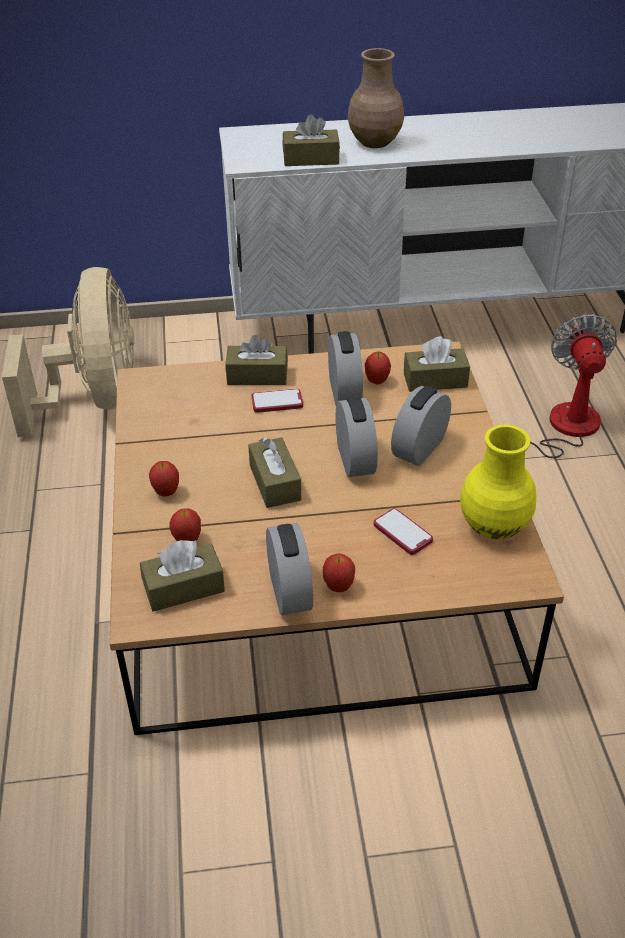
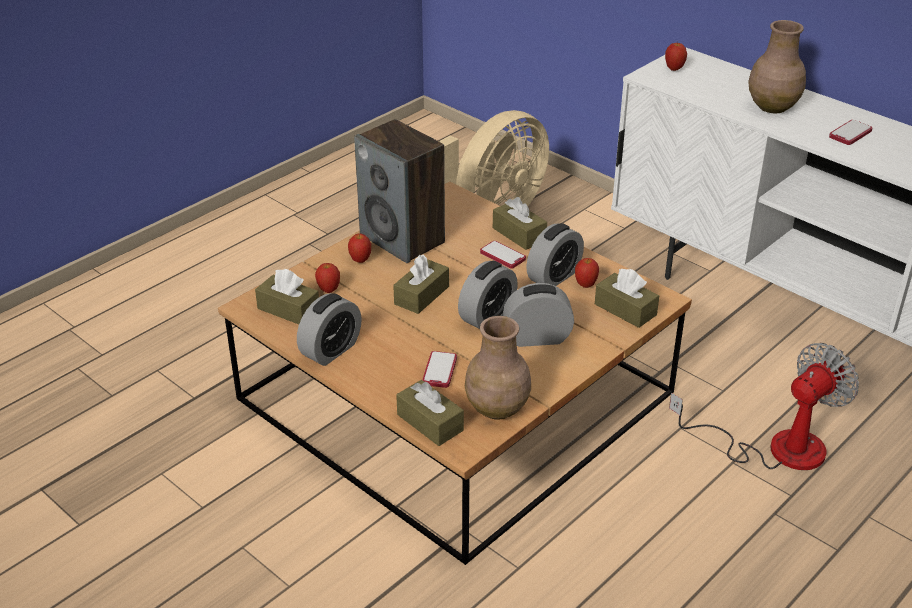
camera: 50 degrees right, 5 degrees down
brown tissue box [283,114,340,166] -> brown tissue box moved to [396,380,464,446]
apple [323,553,355,592] -> apple moved to [665,42,687,71]
yellow vase [460,425,536,539] -> brown vase [465,316,531,420]
none -> speaker [354,119,445,263]
none -> phone [829,120,873,145]

